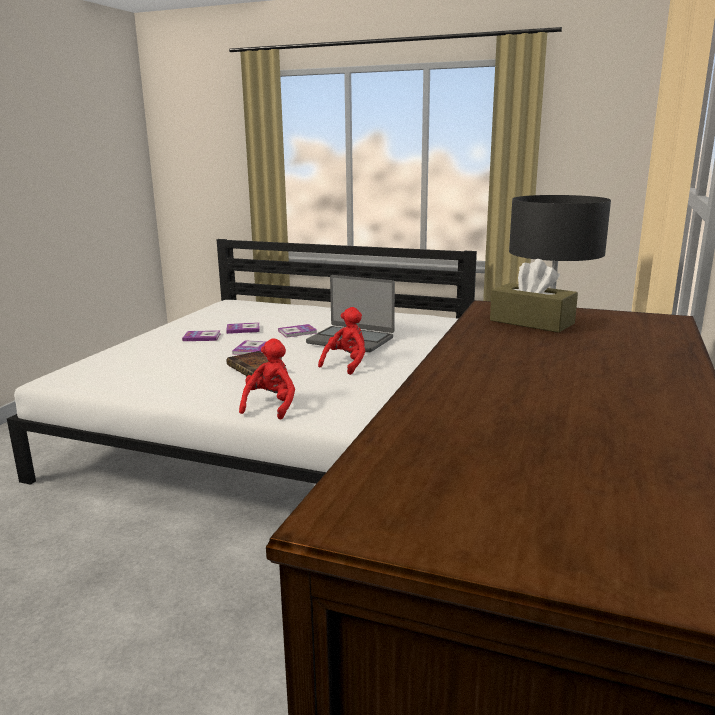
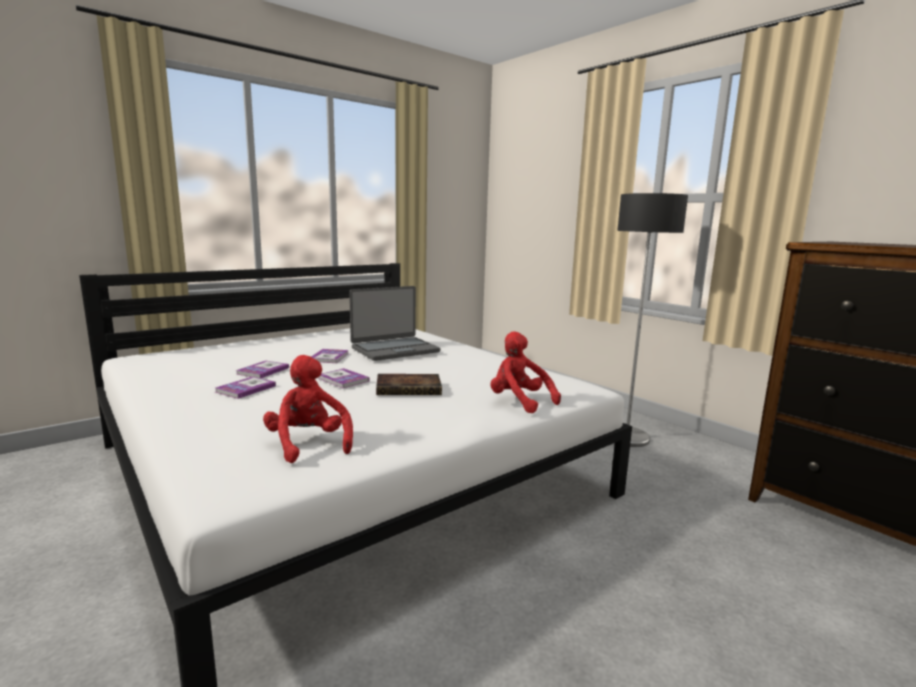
camera: 60 degrees left, 5 degrees down
red plush toy [318,307,365,375] -> red plush toy moved to [263,355,353,463]
brown tissue box [490,259,578,333] -> none

